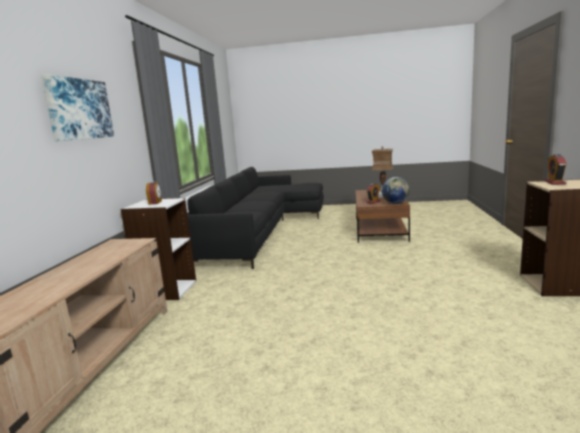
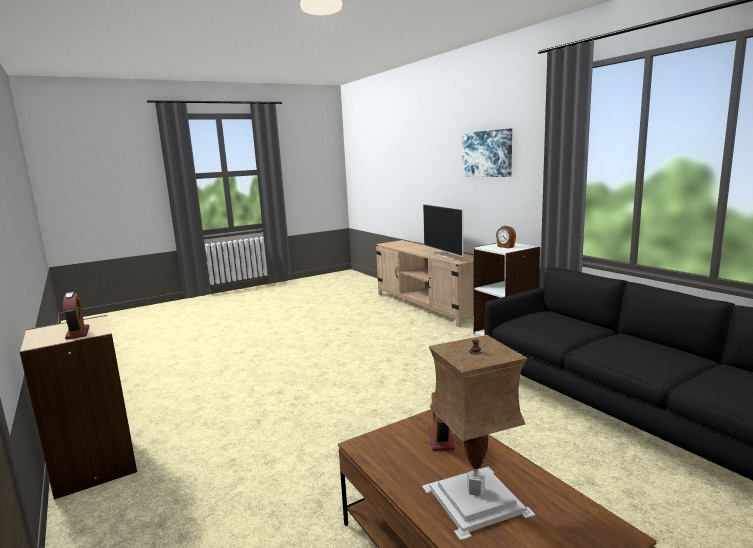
camera: 140 degrees right, 0 degrees up
globe [382,177,410,204] -> none
none -> television [423,204,463,260]

